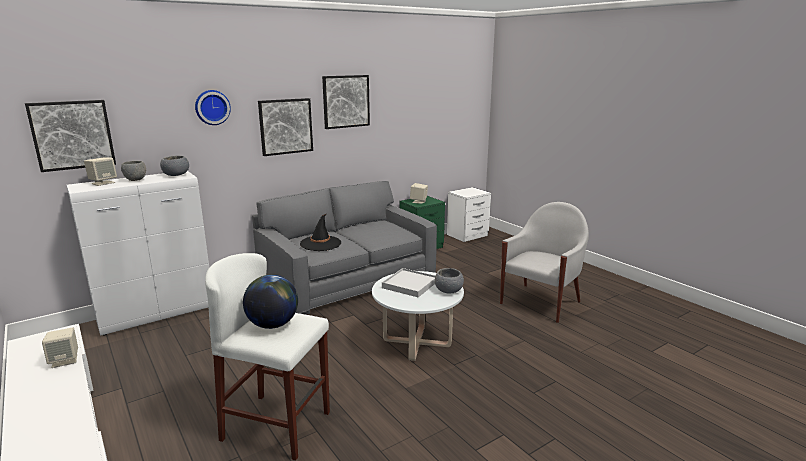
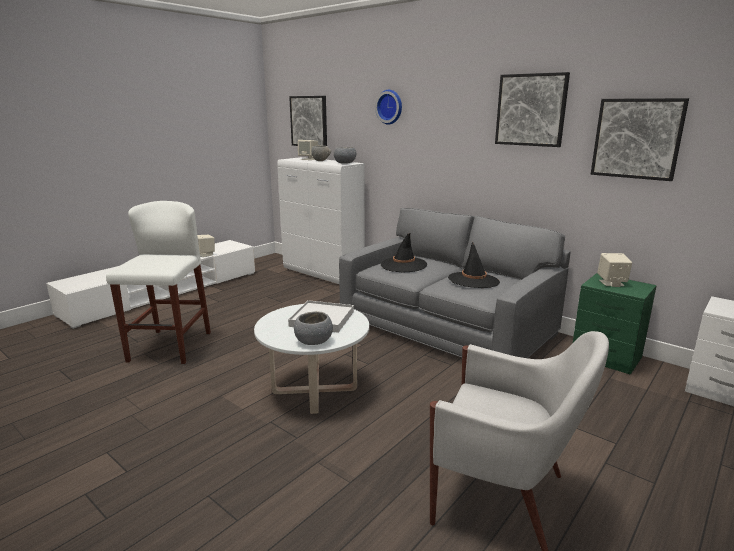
camera: 75 degrees right, 0 degrees up
globe [243,275,298,329] -> none
picture [258,98,313,156] -> picture moved to [591,98,689,181]
none -> black hat [448,242,500,288]

